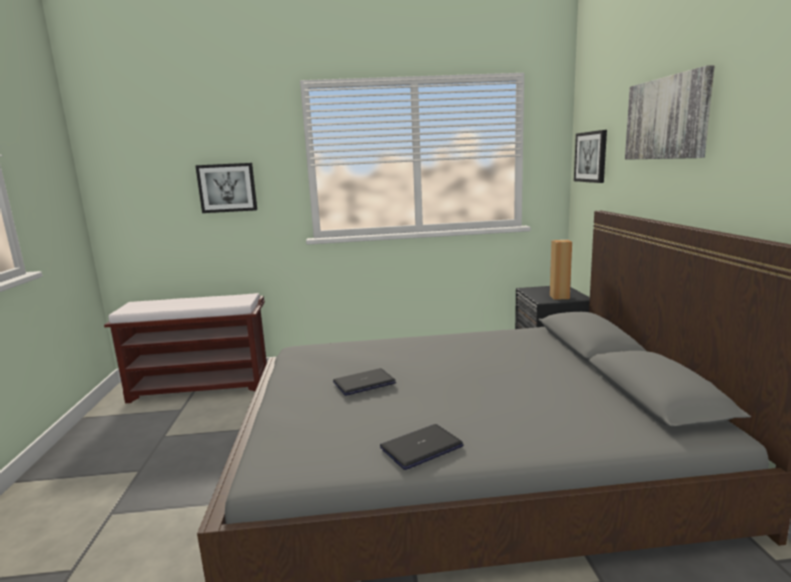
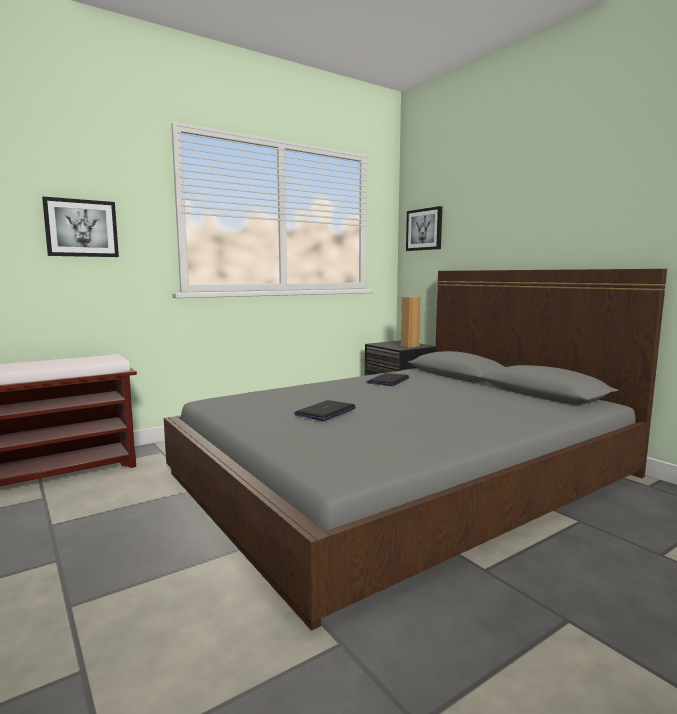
camera: 30 degrees left, 5 degrees down
laptop [380,424,464,470] -> laptop moved to [366,373,410,386]
picture [625,65,714,160] -> none

